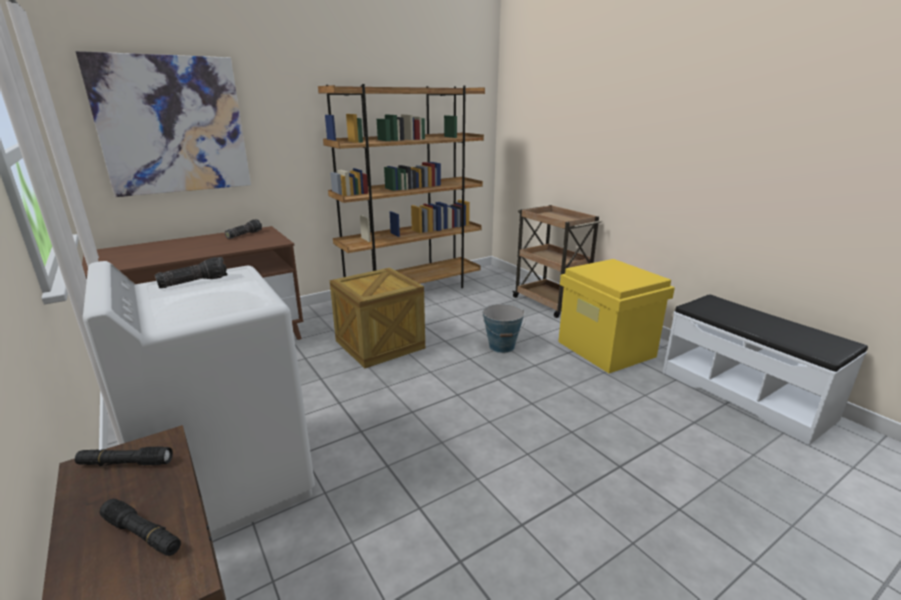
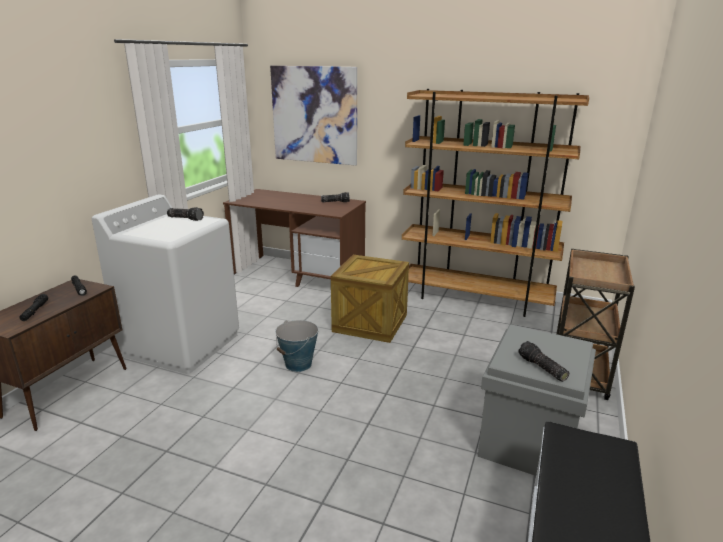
camera: 55 degrees right, 0 degrees up
bucket [482,304,525,353] -> bucket moved to [275,320,318,372]
yellow storage box [558,259,675,373] -> grey storage box [478,324,596,476]
none -> flashlight [518,341,569,382]

